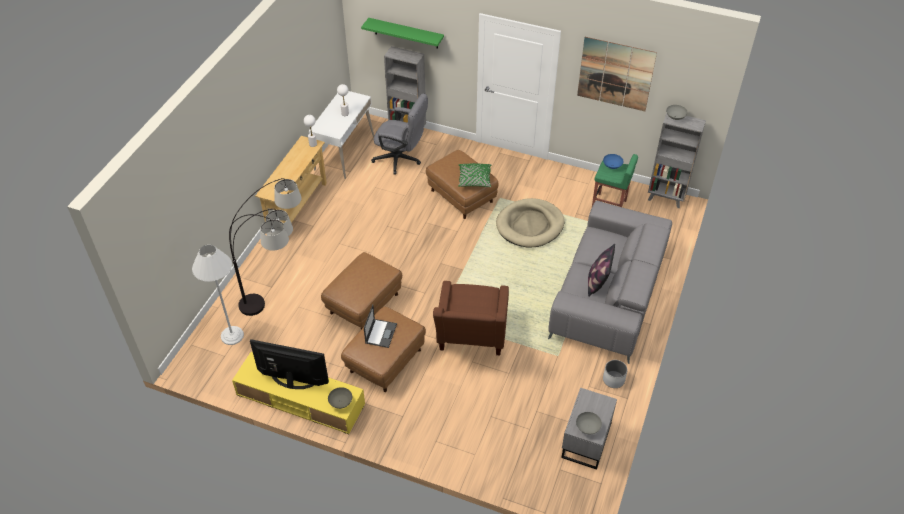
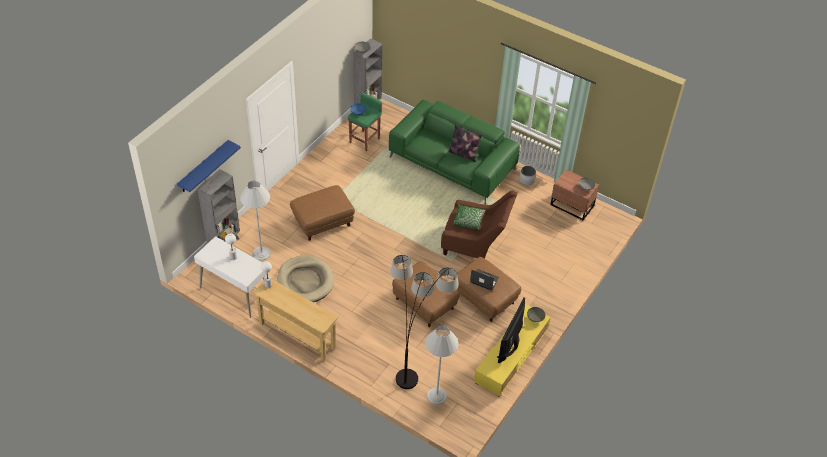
camera: 80 degrees left, 0 degrees up
green shelf [361,18,444,49] -> blue shelf [177,140,241,192]
grey office chair [371,94,428,175] -> white floor lamp [240,181,271,261]
green pillow [458,163,492,187] -> green pillow moved to [453,204,486,230]
beige dog bed [496,198,565,248] -> beige dog bed moved to [278,256,334,302]
grey sofa [548,201,672,364] -> green sofa [389,100,520,204]
grey nightstand [561,388,617,470] -> brown nightstand [550,169,599,220]
picture [577,37,657,111] -> none

